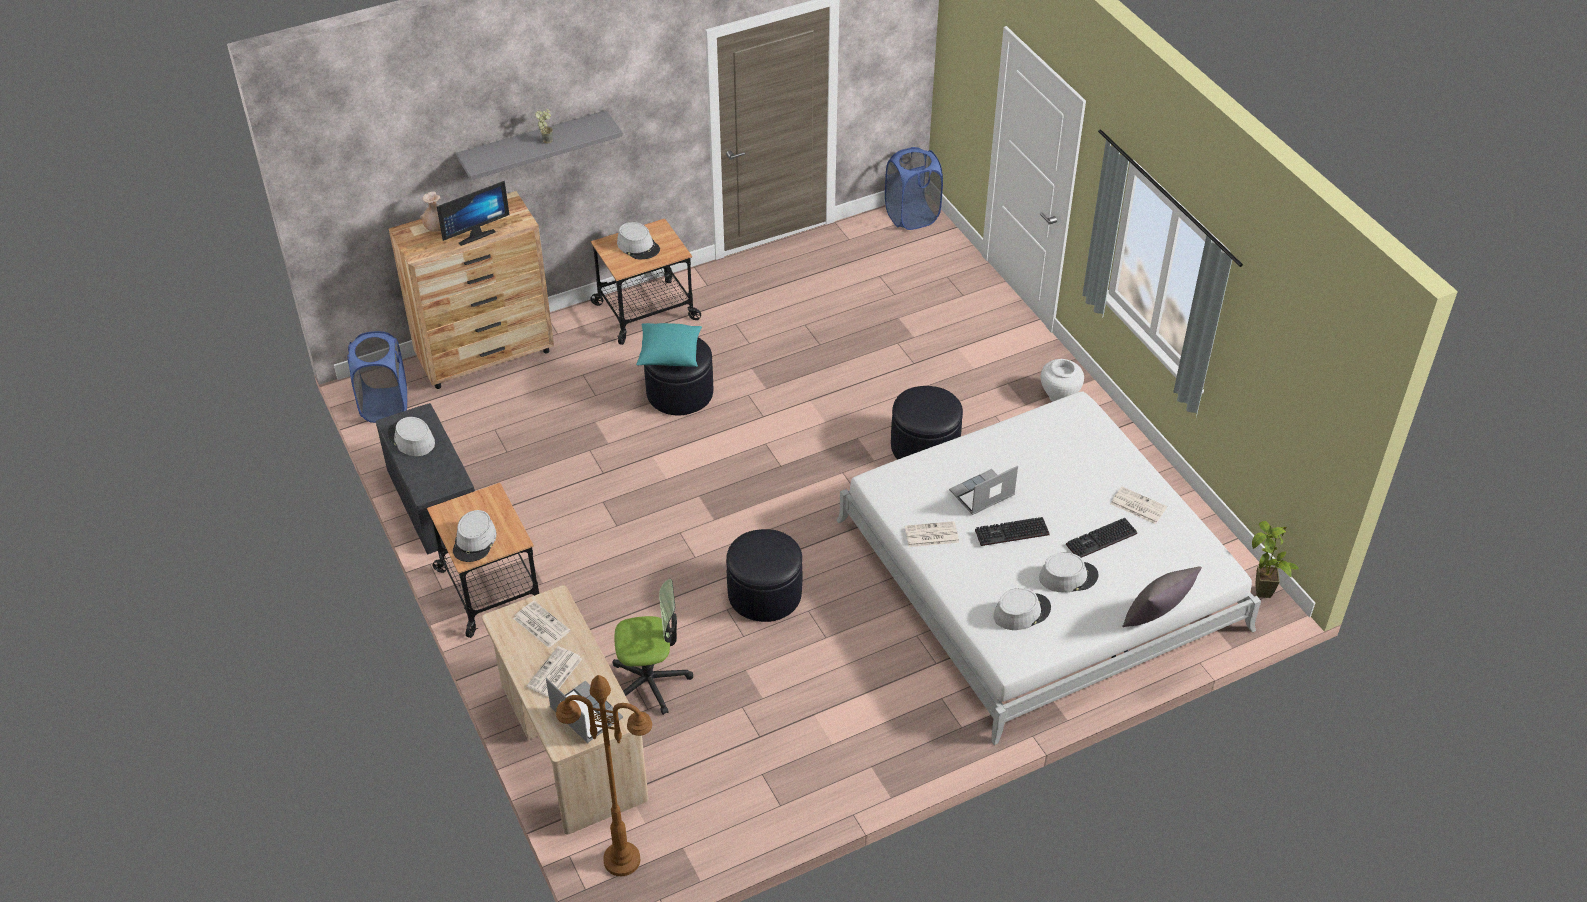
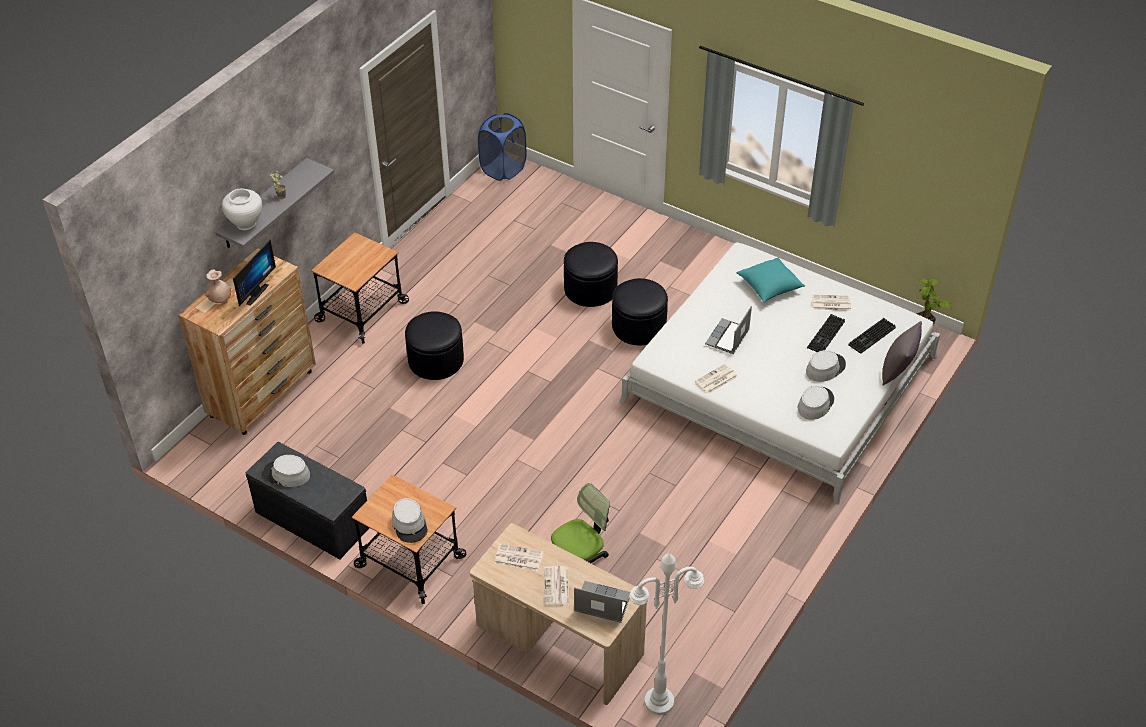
camera: 30 degrees left, 0 degrees up
blue laundry basket [347,331,407,423] -> none
brown floor lamp [556,675,652,876] -> white floor lamp [629,553,704,715]
grey hat [617,222,660,259] -> none
turquoise pillow [636,323,702,367] -> turquoise pillow moved to [736,257,805,302]
black ottoman [726,529,802,622] -> black ottoman moved to [564,242,618,307]
keyboard [975,517,1050,546] -> keyboard moved to [848,318,896,354]
white vase [1041,359,1084,402] -> white vase moved to [222,189,262,230]

